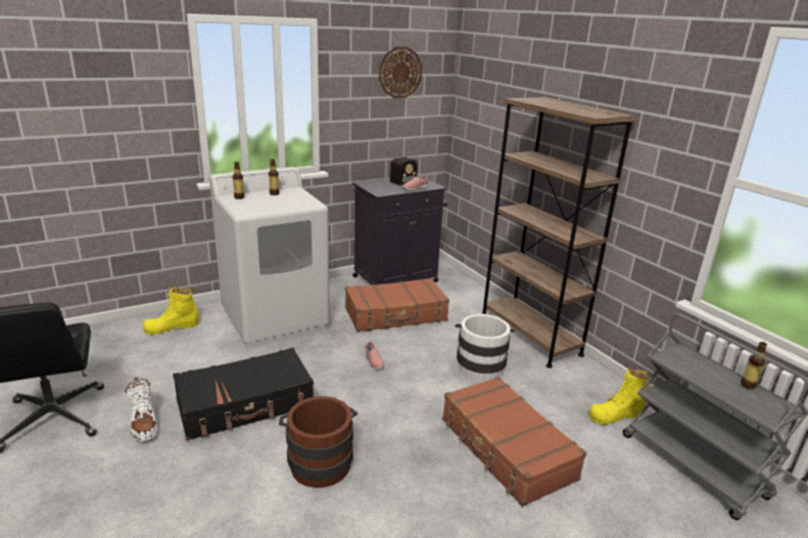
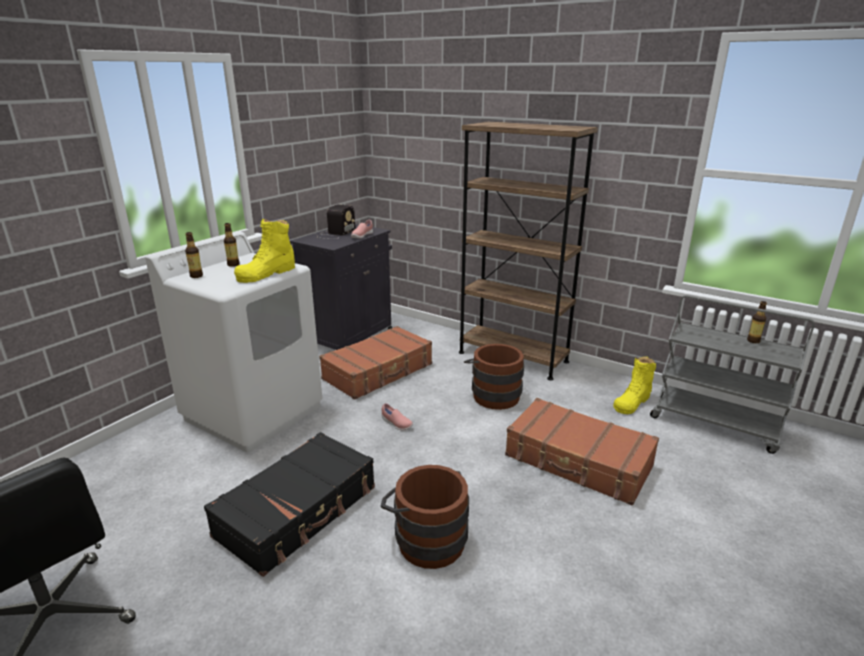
camera: 25 degrees left, 0 degrees up
white boot [124,376,158,441] -> none
yellow boot [143,287,199,335] -> yellow boot moved to [234,218,295,283]
wall clock [379,47,422,98] -> none
white bucket [455,314,515,380] -> brown bucket [464,344,524,410]

